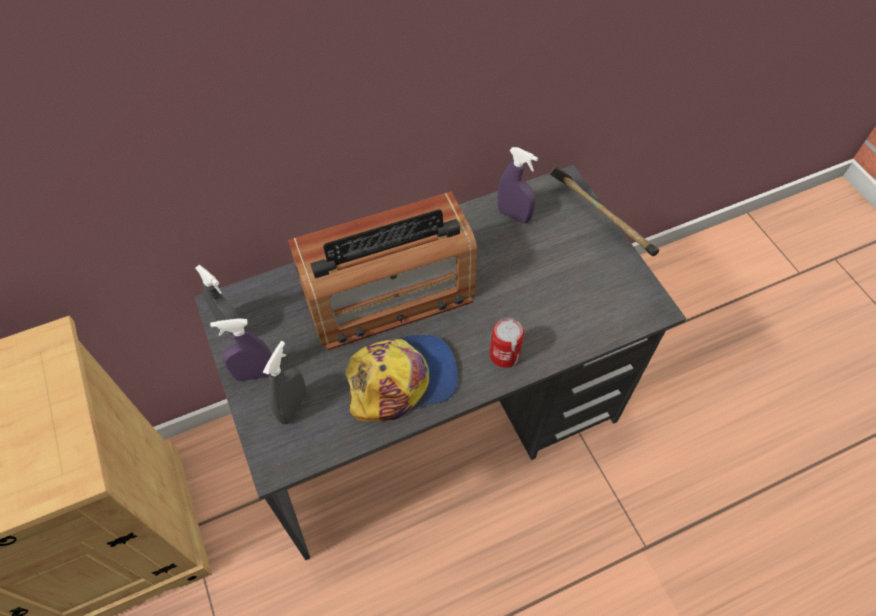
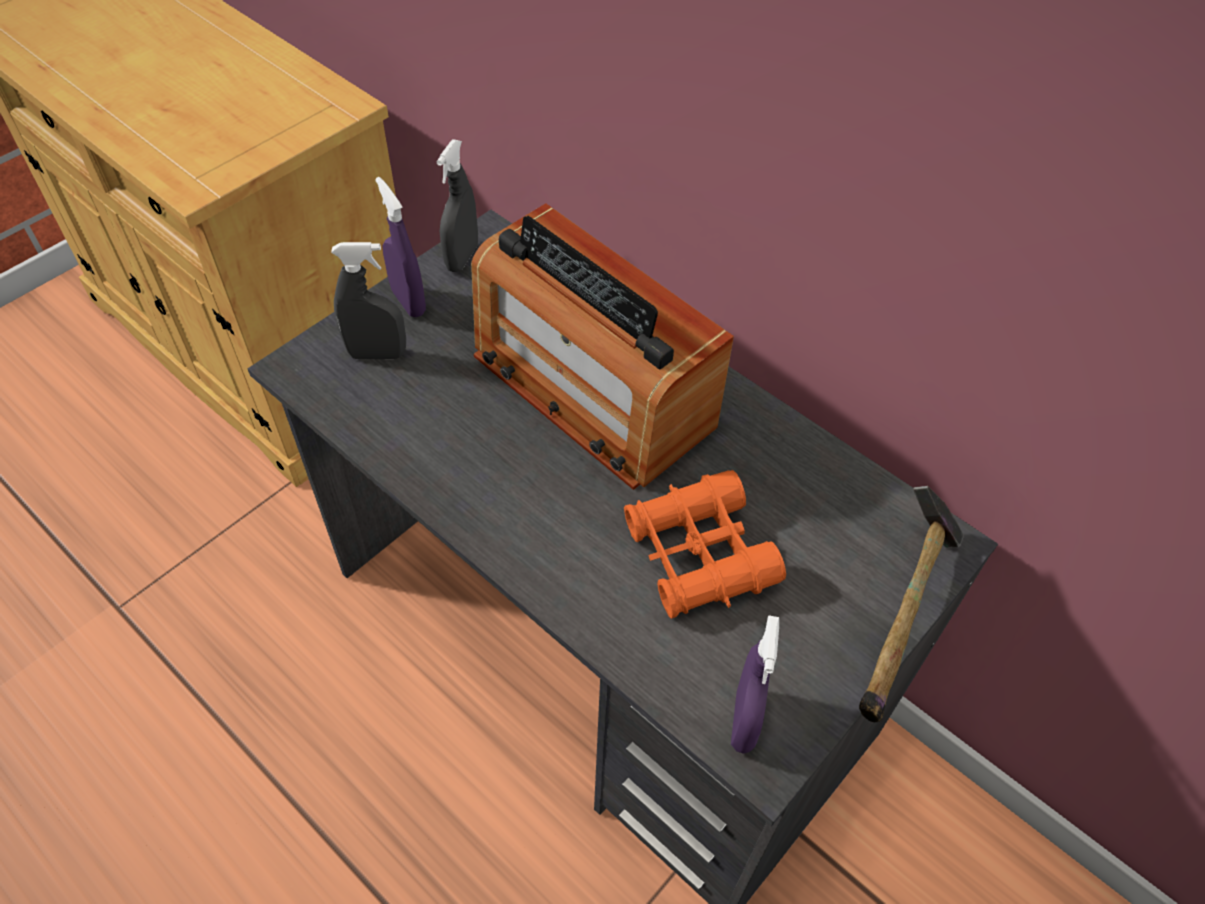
camera: 65 degrees right, 5 degrees down
cap [345,335,459,422] -> none
can [490,318,524,368] -> none
purple spray bottle [498,147,538,224] -> purple spray bottle moved to [731,615,779,754]
none -> orange binoculars [624,470,786,619]

